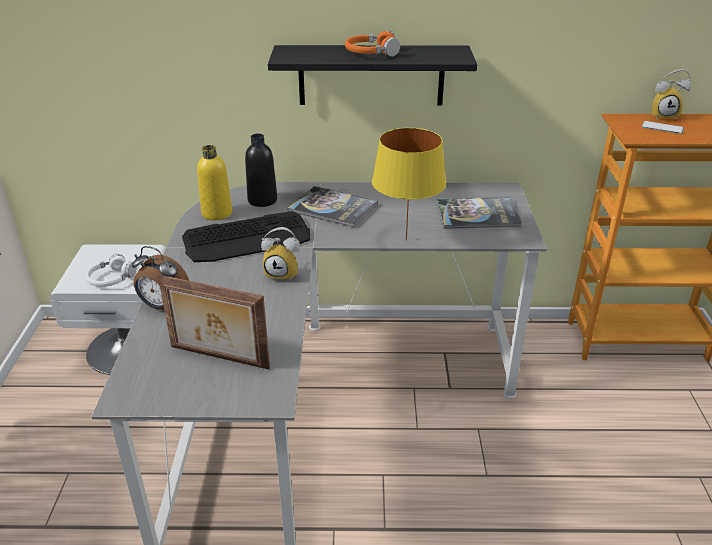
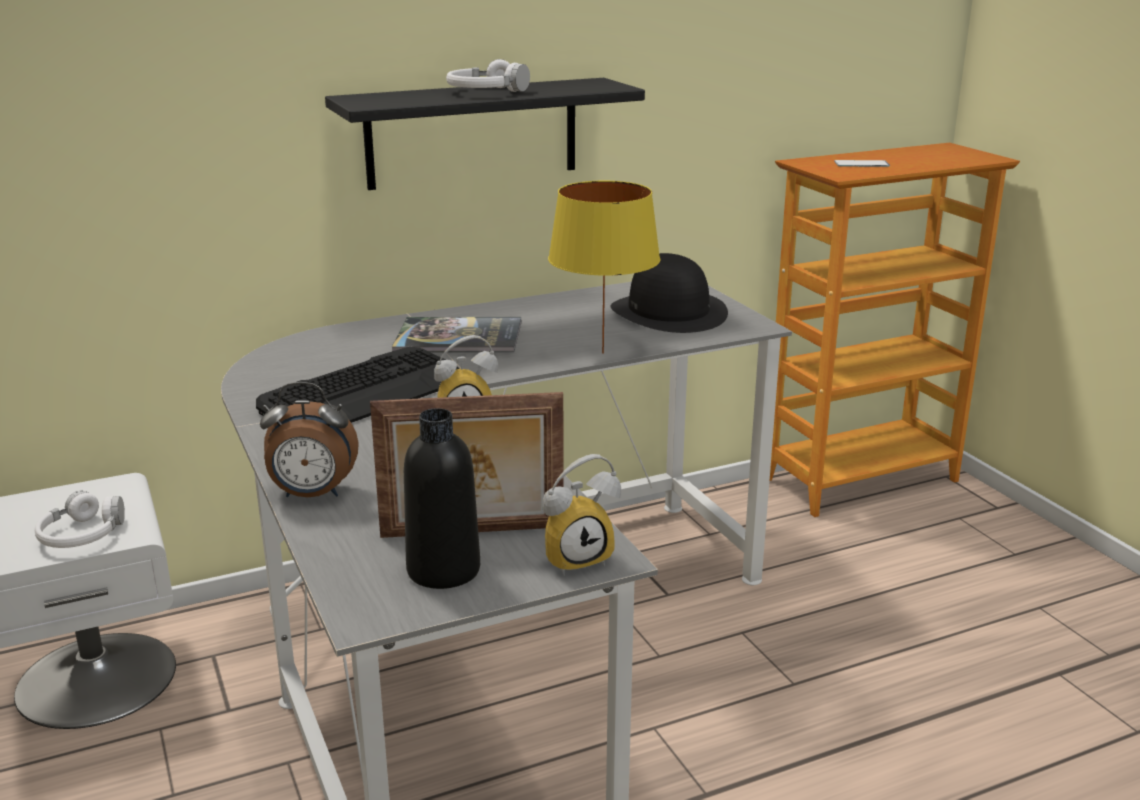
camera: 25 degrees left, 10 degrees down
yellow bottle [197,145,232,220] -> none
black bottle [245,134,277,207] -> black bottle moved to [404,408,480,589]
orange headphones [345,30,400,57] -> white headphones [446,59,530,92]
book [437,197,522,229] -> black hat [611,253,728,333]
alarm clock [651,69,691,120] -> alarm clock moved to [542,454,621,576]

